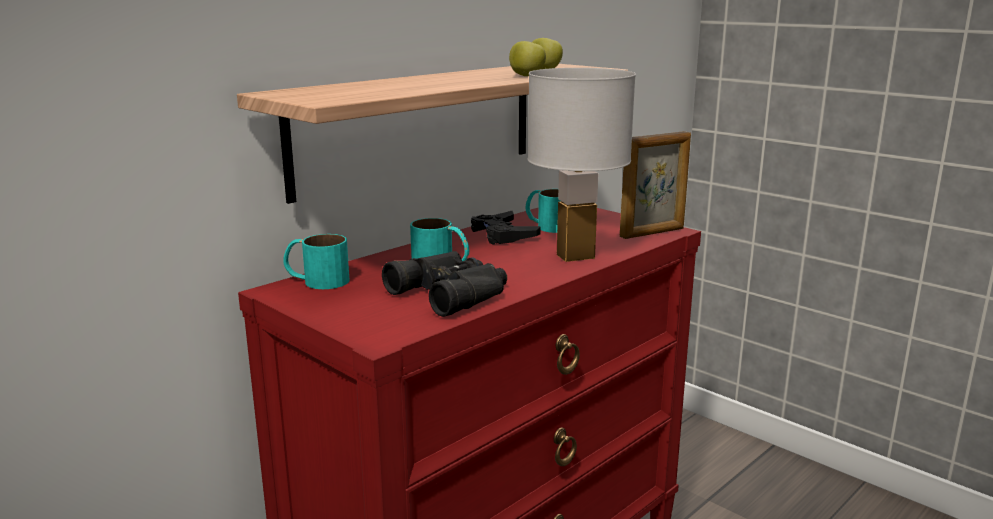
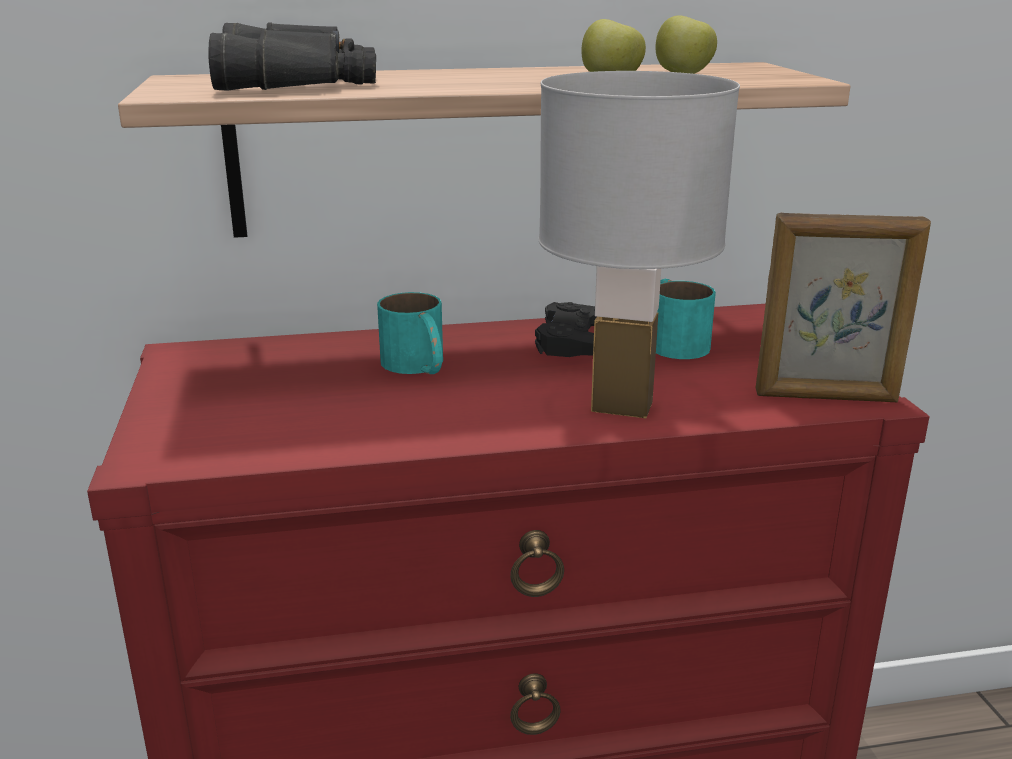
camera: 35 degrees right, 5 degrees up
turquoise mug [283,234,349,289] -> none
black binoculars [382,251,507,317] -> black binoculars moved to [208,23,376,90]

